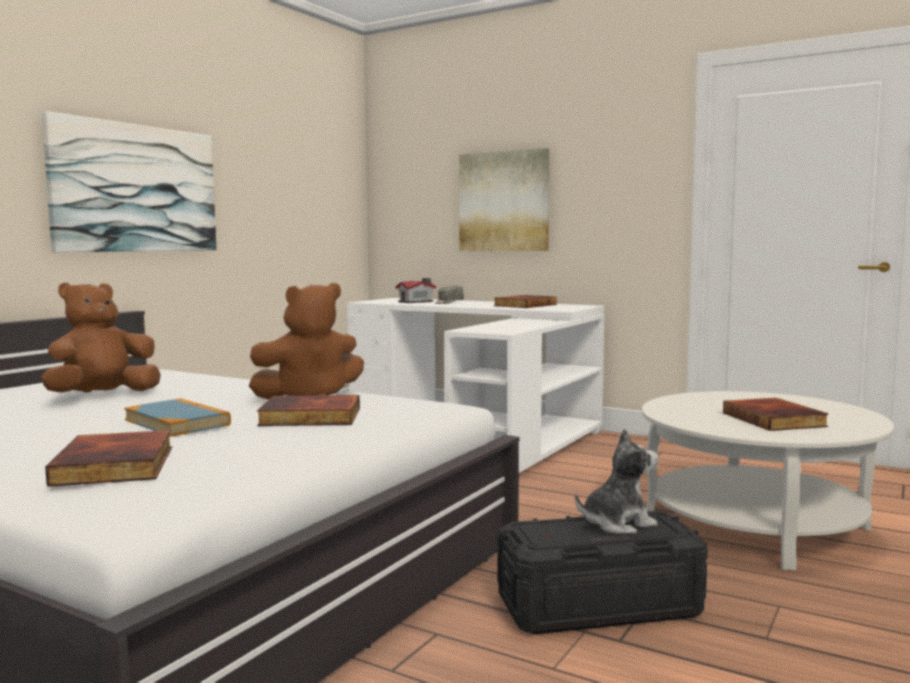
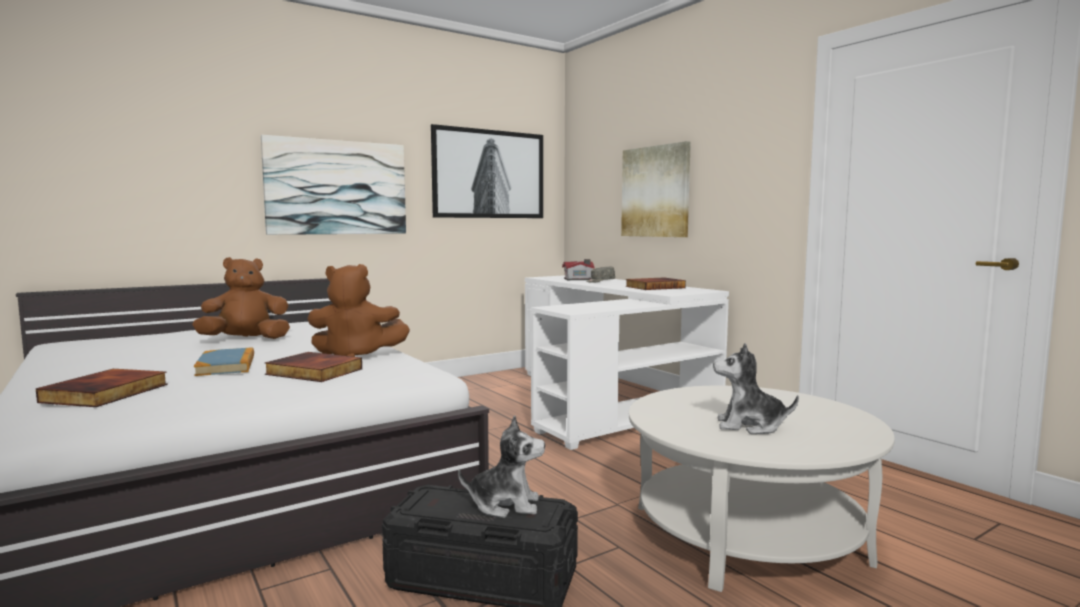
camera: 25 degrees right, 0 degrees up
book [723,398,829,431] -> plush toy [713,343,799,434]
none -> picture [431,124,543,218]

